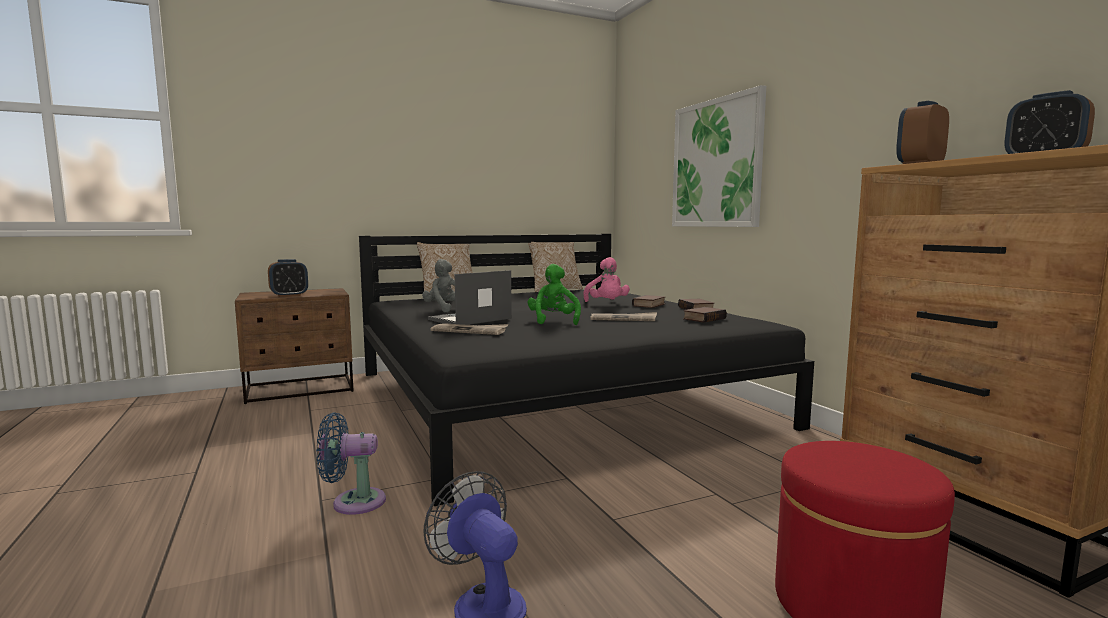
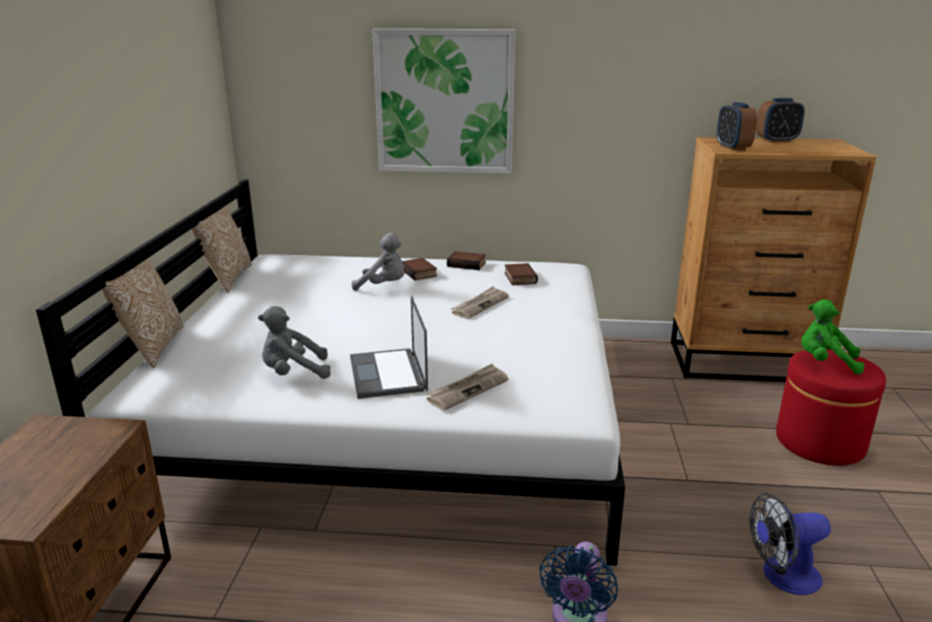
camera: 60 degrees left, 15 degrees up
alarm clock [268,259,308,297] -> none
black bed [359,234,814,506] -> white bed [36,179,625,566]
green plush toy [528,264,581,325] -> green plush toy moved to [801,299,865,374]
pink plush toy [584,257,630,302] -> grey plush toy [352,233,405,291]

